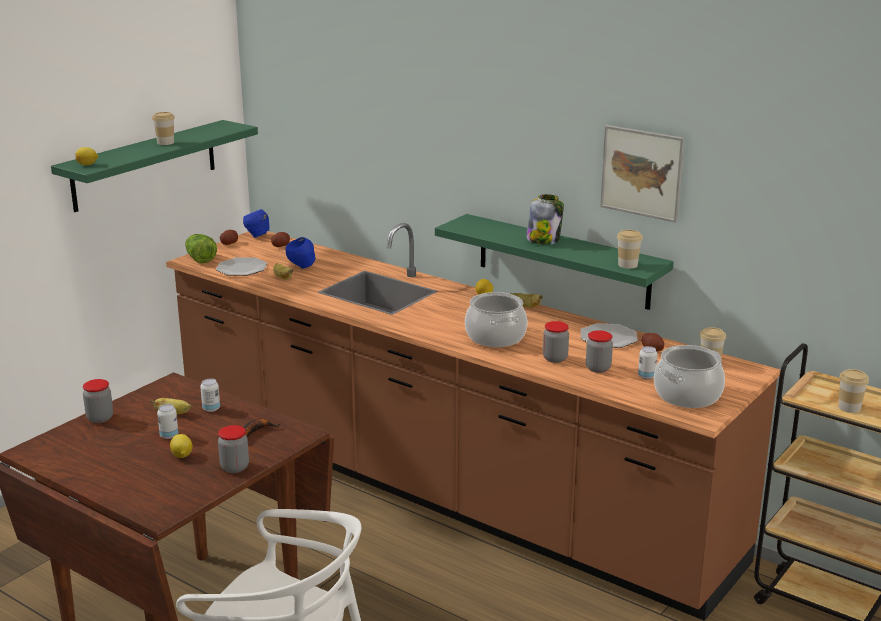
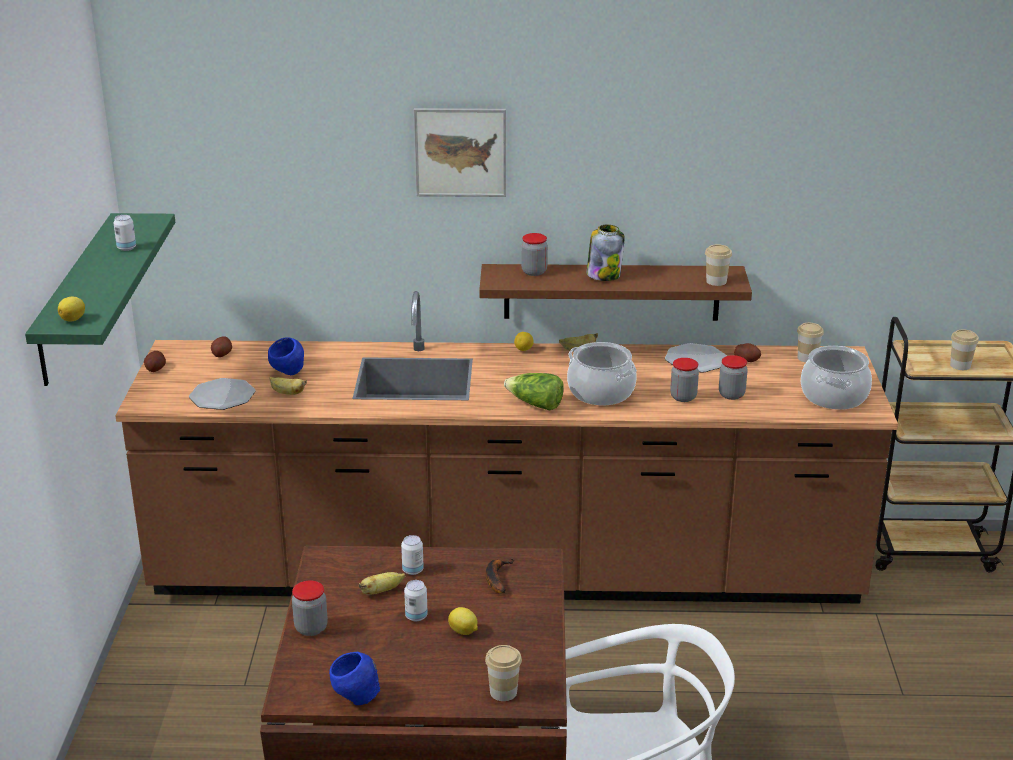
camera: 35 degrees left, 5 degrees up
cup [152,112,175,145] -> cup moved to [485,645,522,701]
lettuce [185,234,217,263] -> lettuce moved to [504,373,564,411]
jar [218,425,249,473] -> jar moved to [521,233,548,276]
blue bowl [243,209,269,238] -> blue bowl moved to [329,652,380,705]
green shelf [435,214,674,310] -> brown shelf [479,264,752,321]
picture [600,125,685,223] -> picture moved to [414,108,506,197]
can [638,346,657,380] -> can moved to [113,215,136,251]

